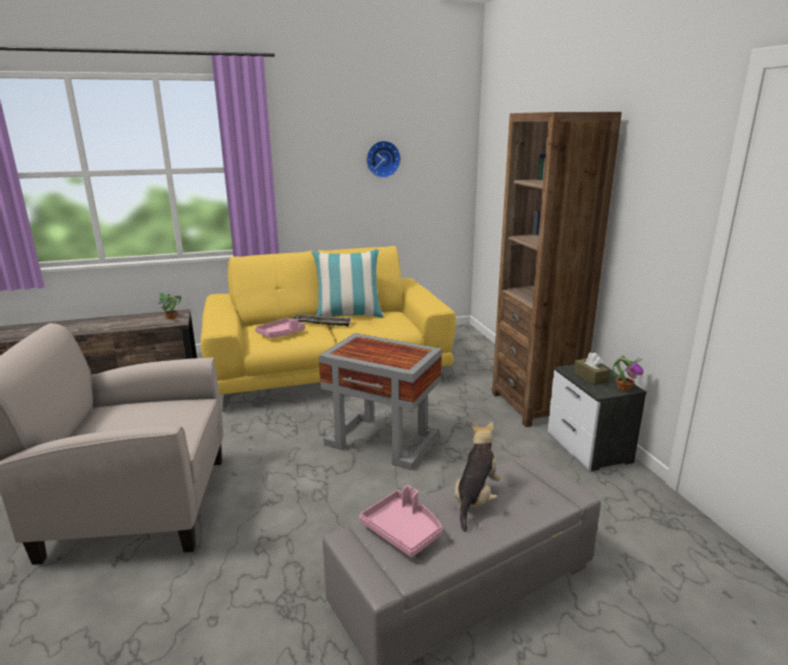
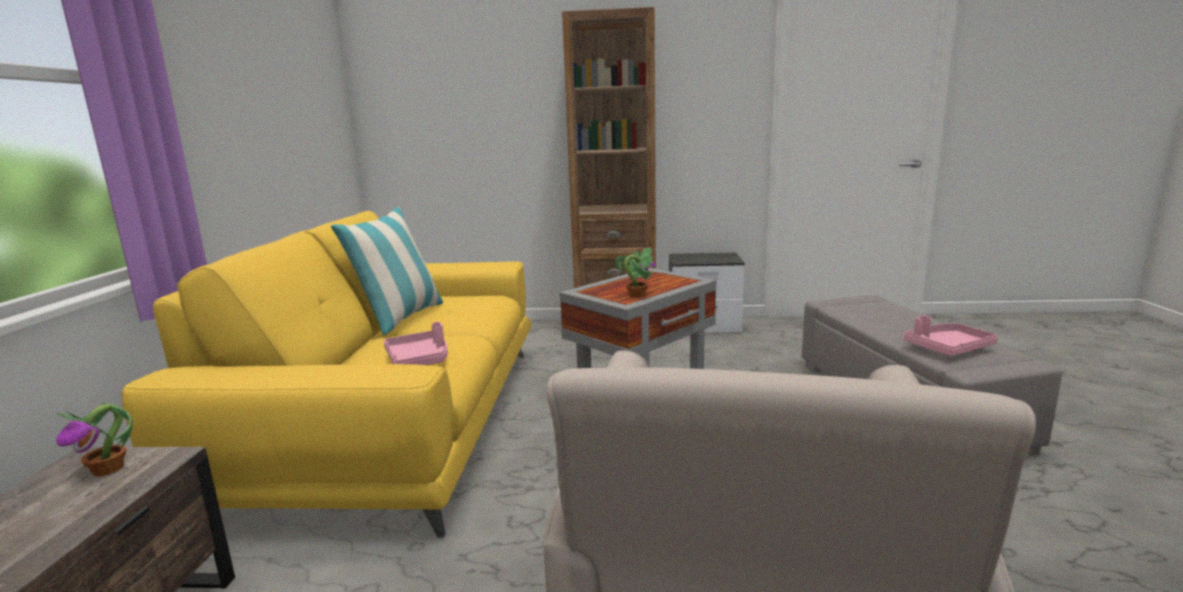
camera: 70 degrees left, 5 degrees down
tray [292,314,353,327] -> none
wall clock [366,141,401,178] -> none
plush toy [455,422,500,532] -> none
brown tissue box [574,352,610,385] -> none
potted plant [613,356,644,391] -> potted plant moved to [615,247,655,298]

